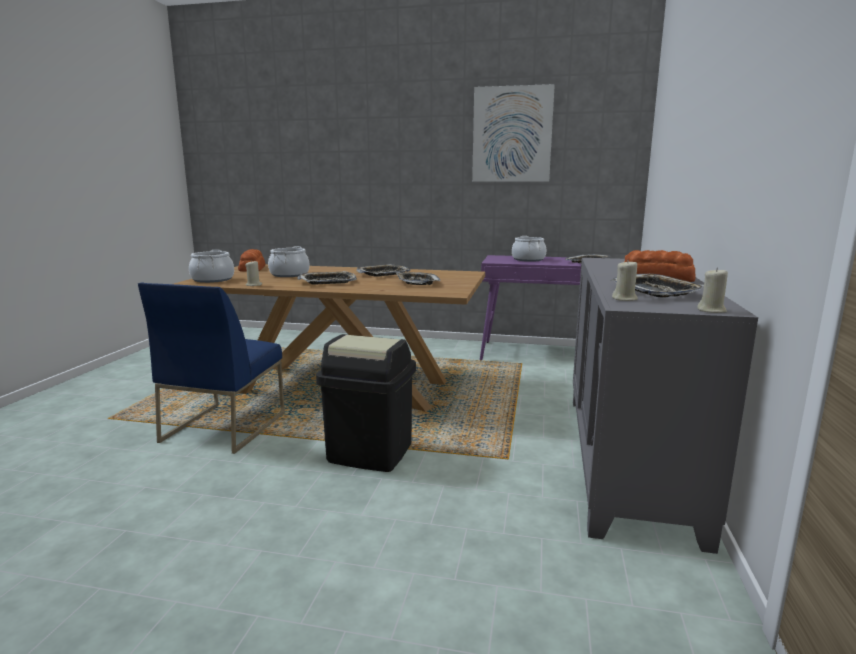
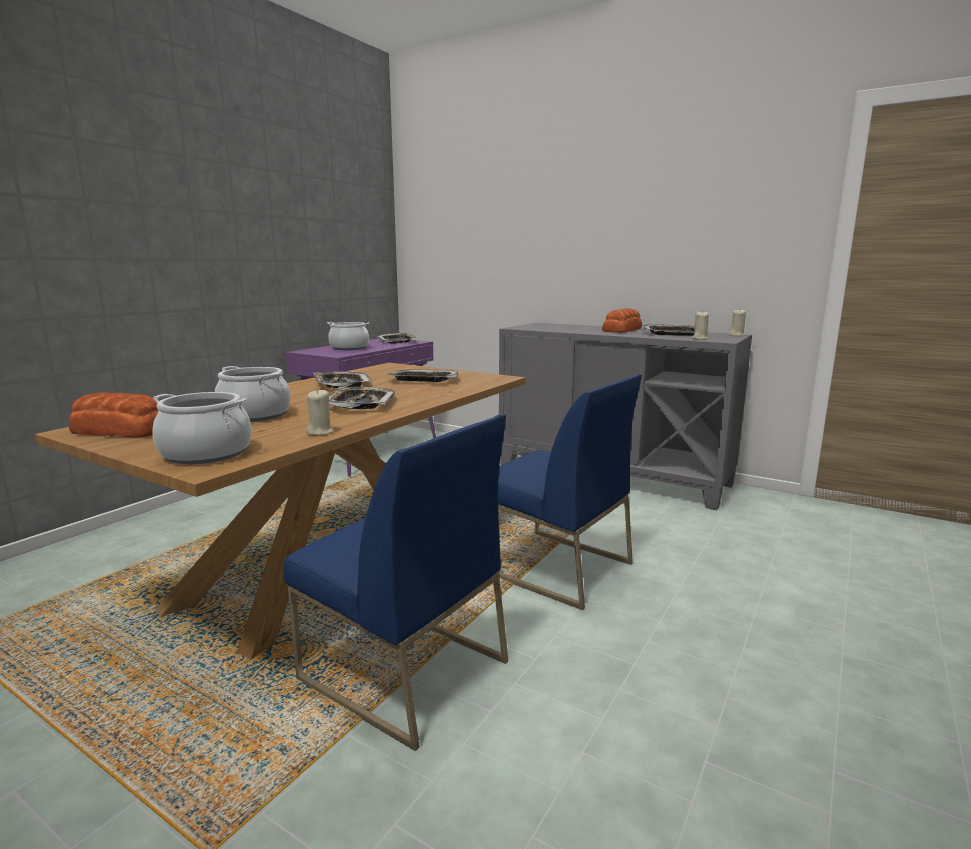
camera: 70 degrees left, 0 degrees up
black trash can [316,334,416,472] -> blue chair [498,374,642,610]
picture [472,84,555,182] -> none

